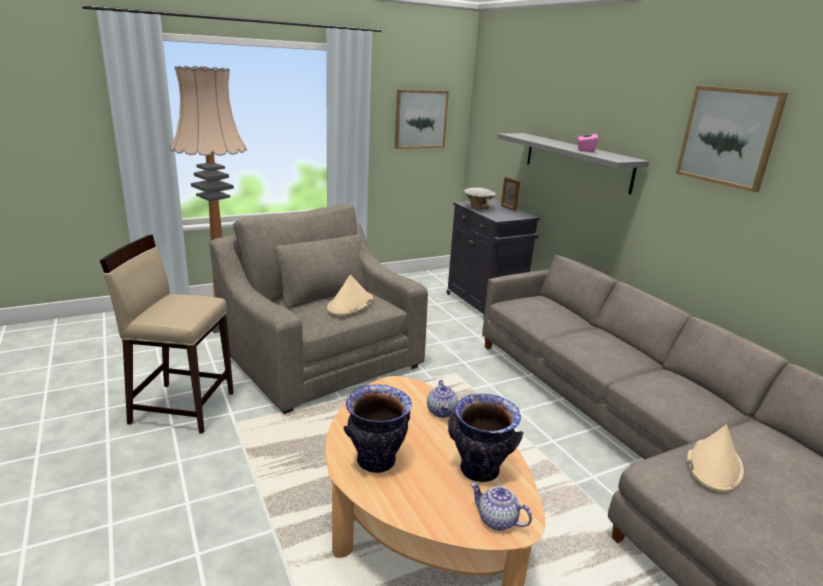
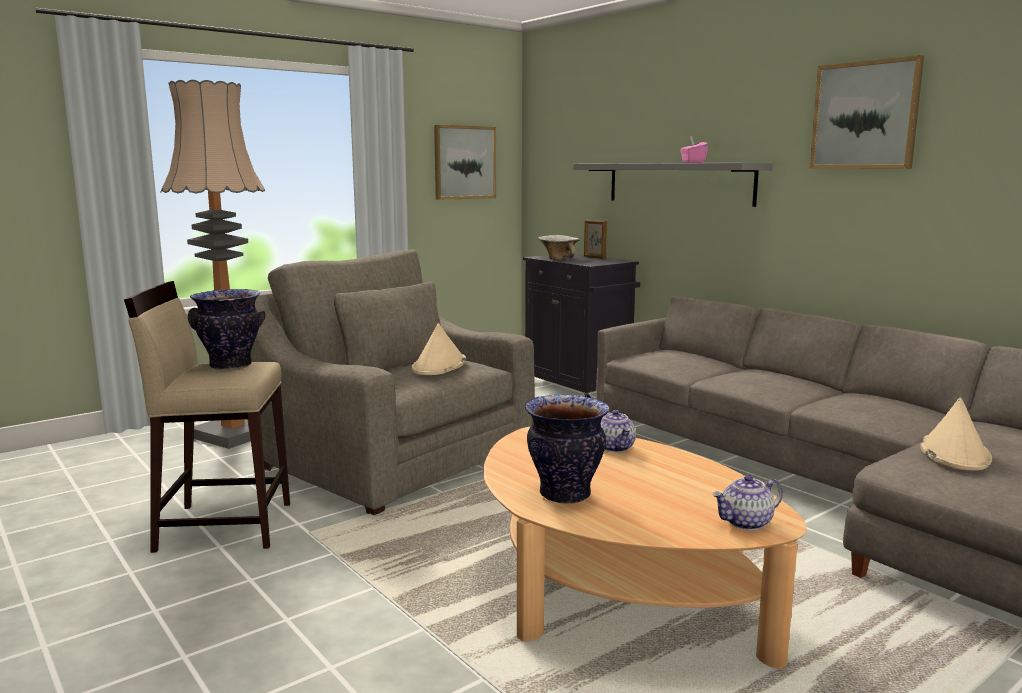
camera: 10 degrees left, 10 degrees down
vase [448,394,523,482] -> vase moved to [188,289,265,370]
teapot [470,483,532,531] -> teapot turned 45 degrees counterclockwise [712,475,783,530]

